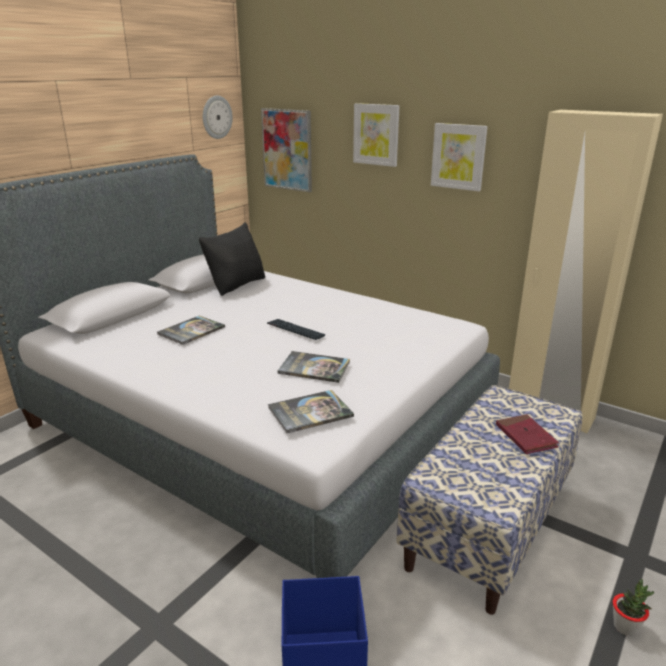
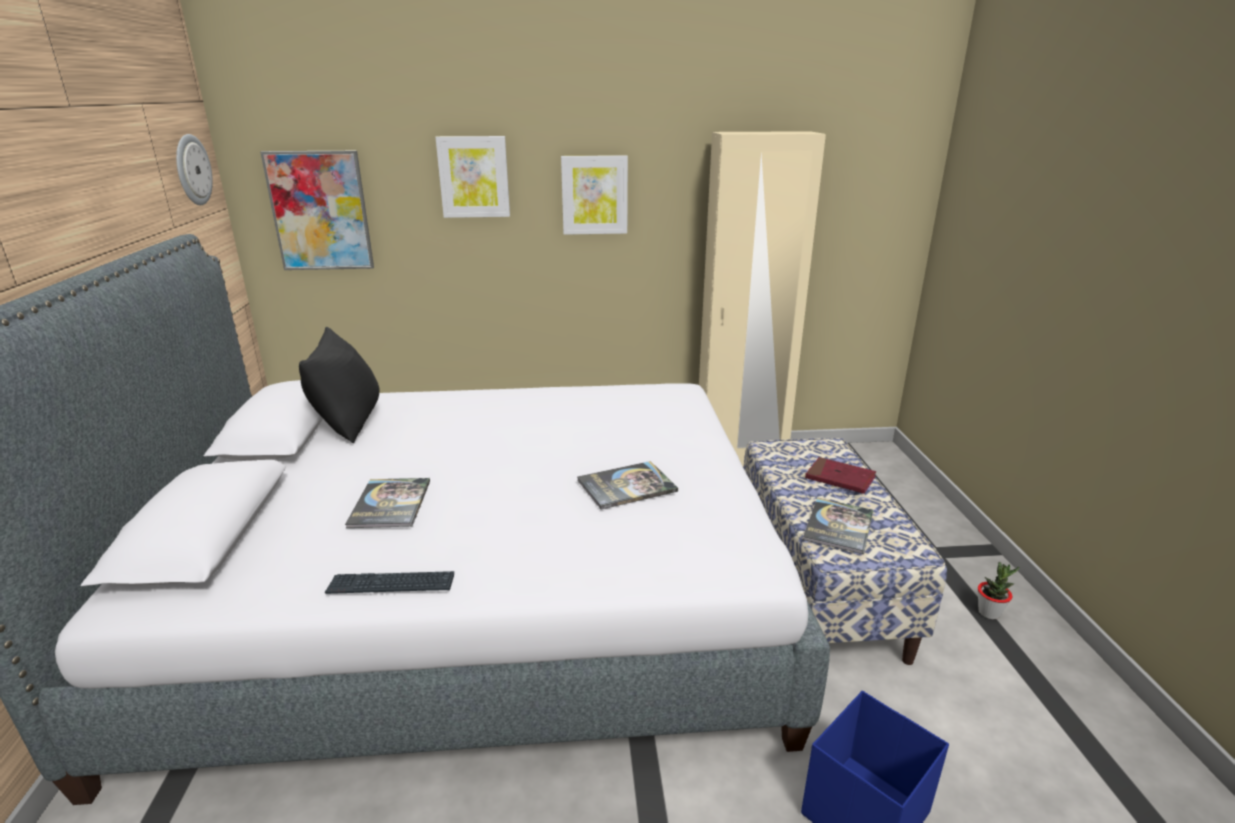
camera: 40 degrees left, 0 degrees up
keyboard [267,319,325,340] -> keyboard moved to [325,571,454,594]
book [268,390,354,433] -> book moved to [803,498,873,554]

